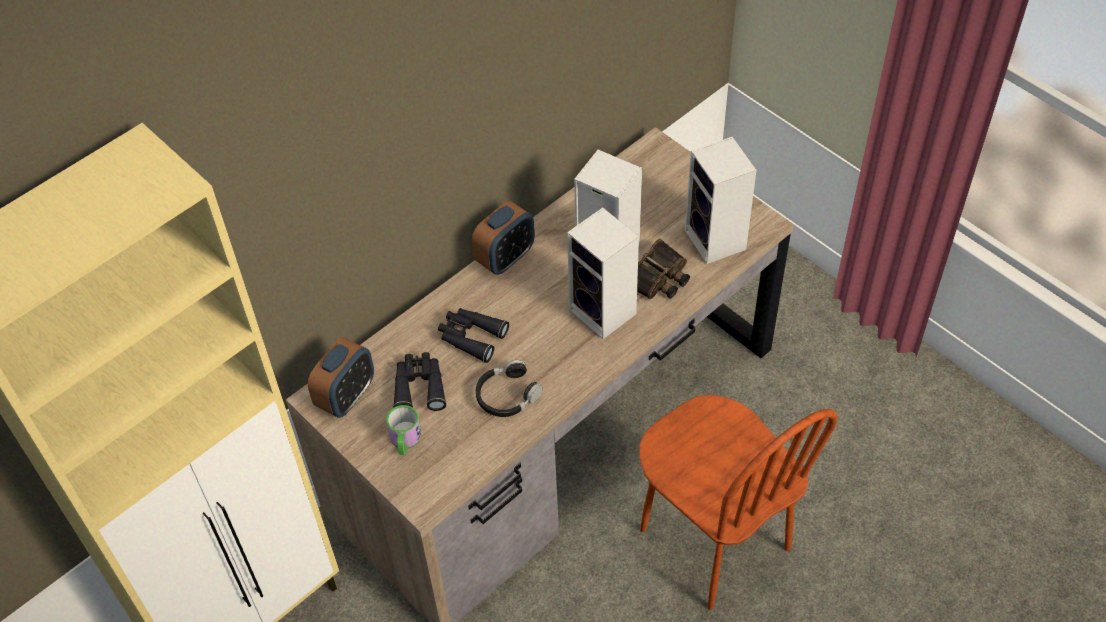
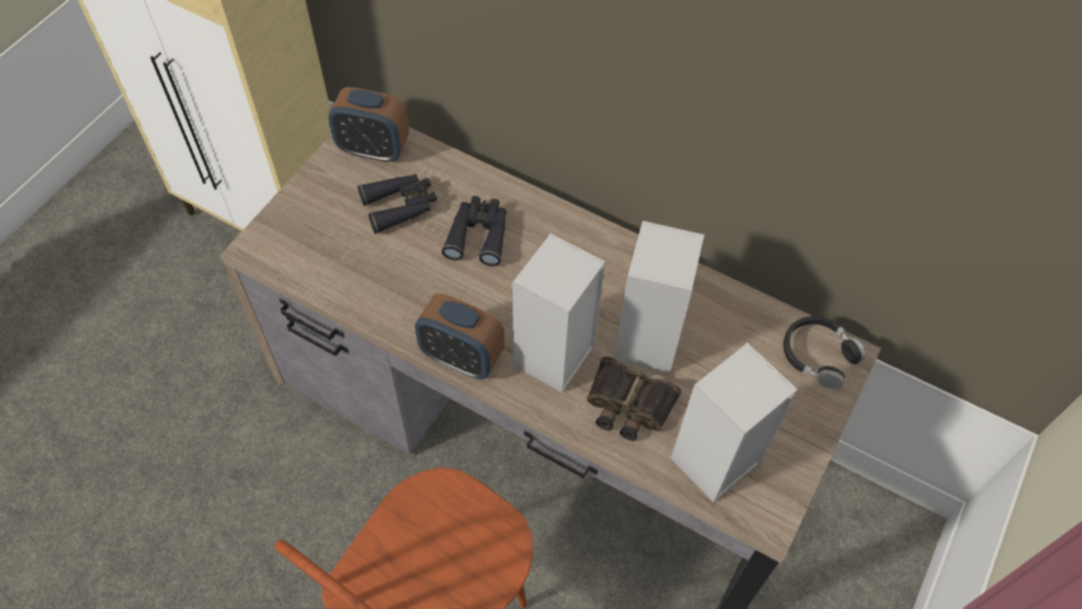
camera: 70 degrees right, 5 degrees up
mug [386,405,422,455] -> none
alarm clock [472,201,535,275] -> alarm clock moved to [415,293,505,379]
black headphones [476,360,543,417] -> black headphones moved to [783,316,866,389]

